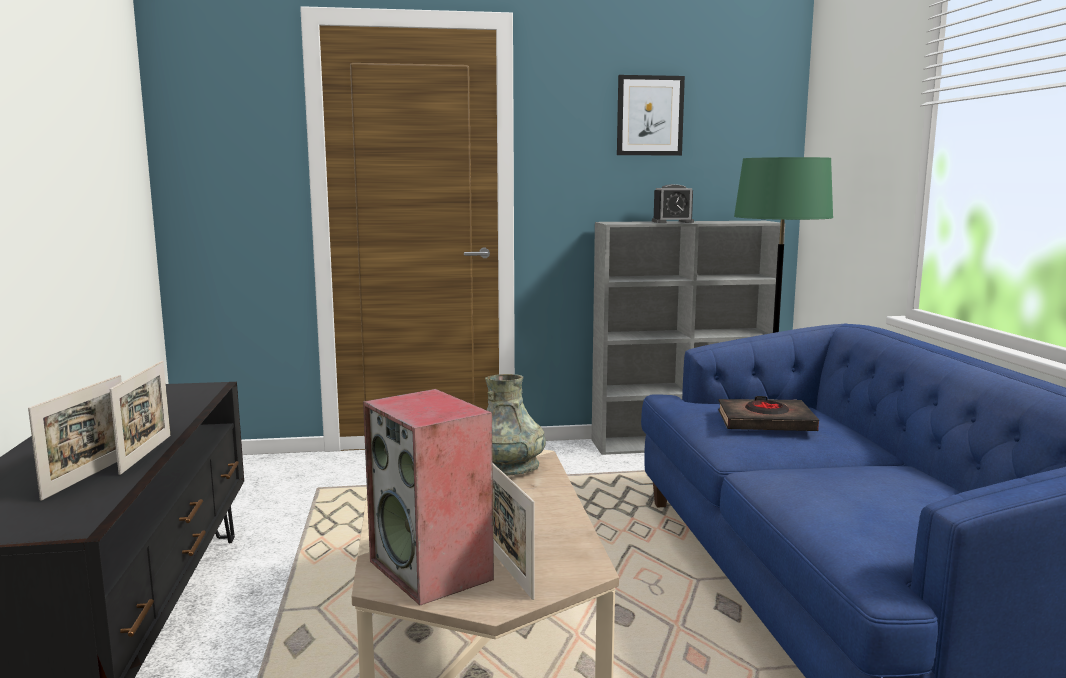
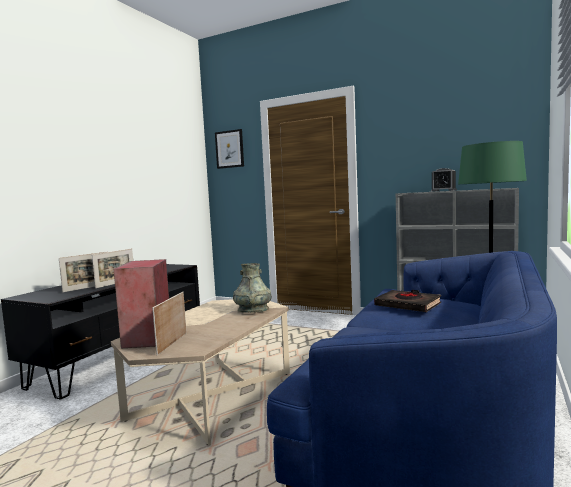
camera: 35 degrees right, 5 degrees down
picture [617,75,685,155] -> picture moved to [215,129,244,169]

